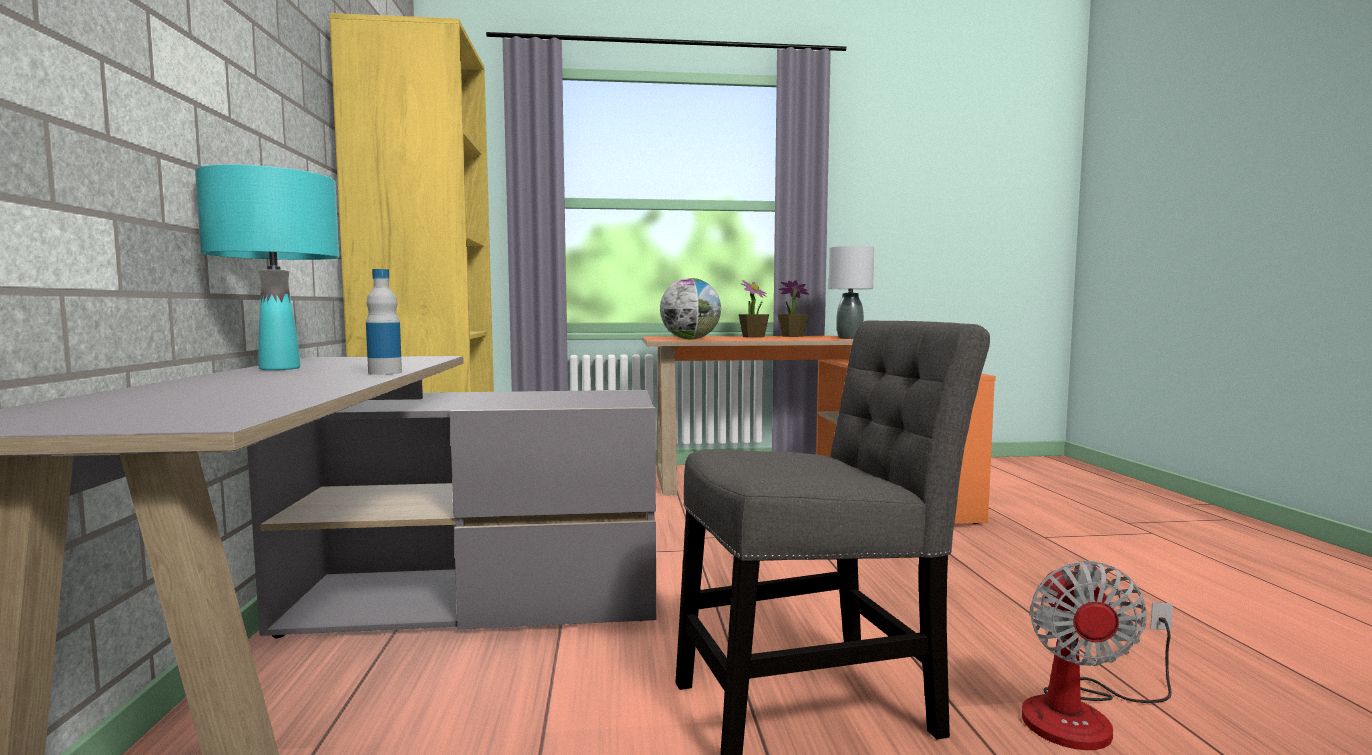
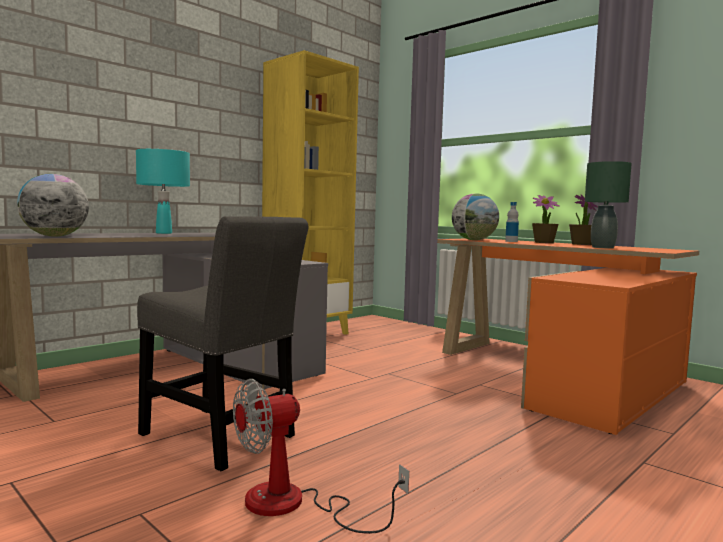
camera: 50 degrees right, 0 degrees up
bottle [366,269,402,375] -> bottle moved to [505,202,519,242]
grey table lamp [829,246,874,339] -> green table lamp [585,161,632,249]
none -> globe [17,174,89,237]

